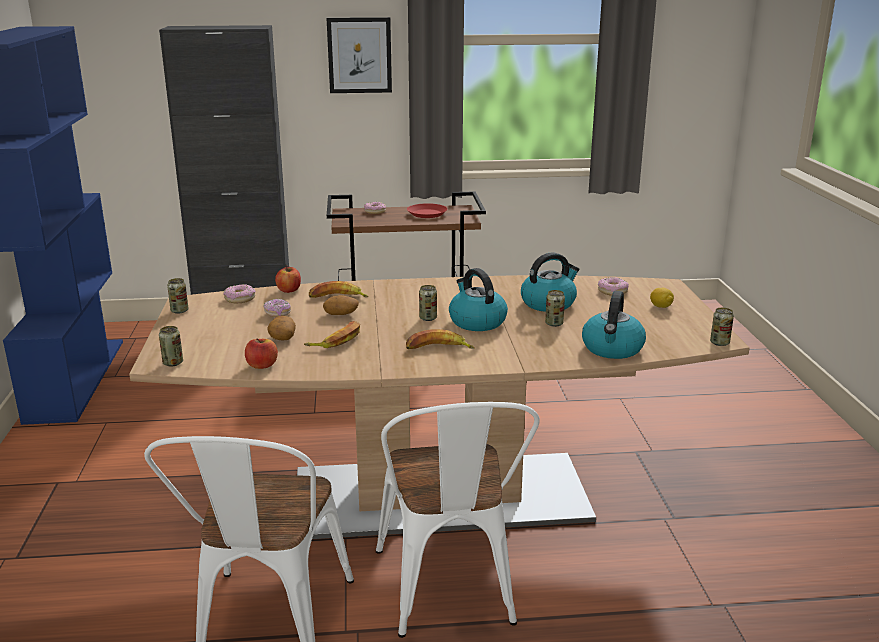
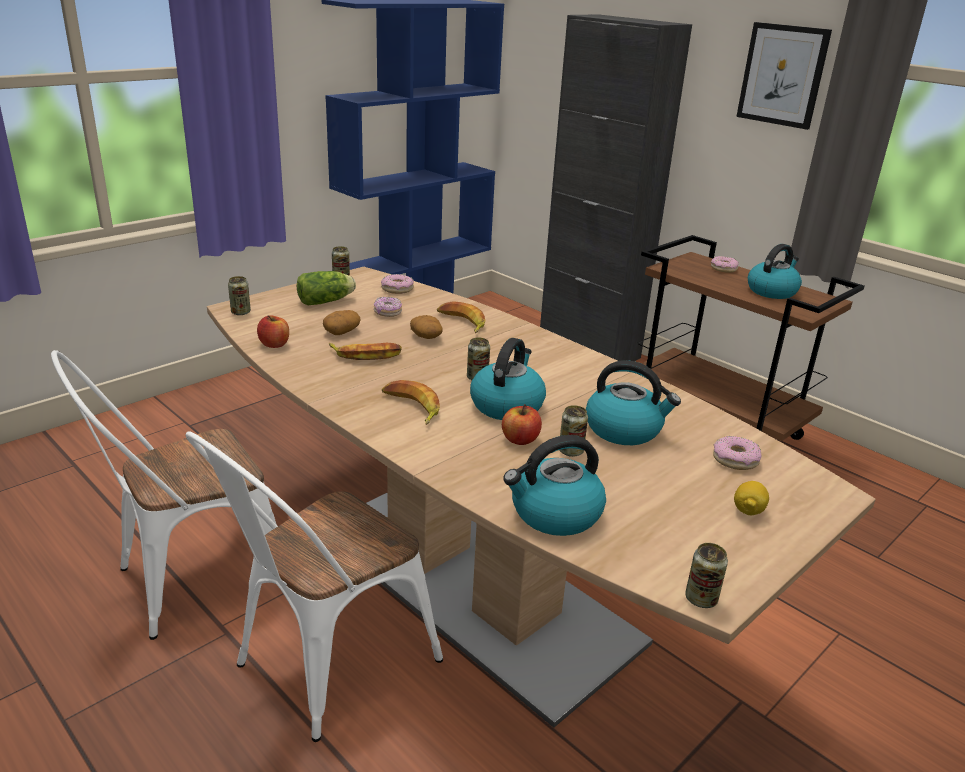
camera: 50 degrees right, 5 degrees up
apple [275,266,301,293] -> apple moved to [502,404,542,445]
red plate [407,203,447,218] -> kettle [748,244,802,299]
none -> lettuce [297,271,356,305]

